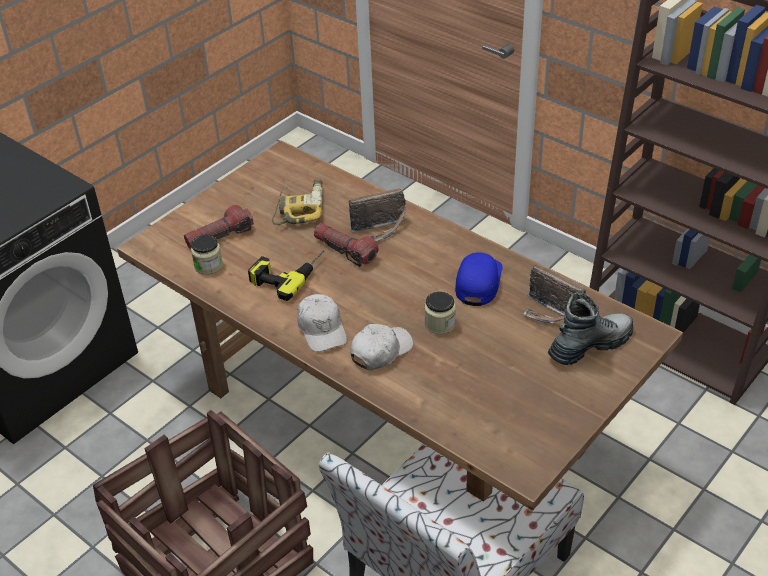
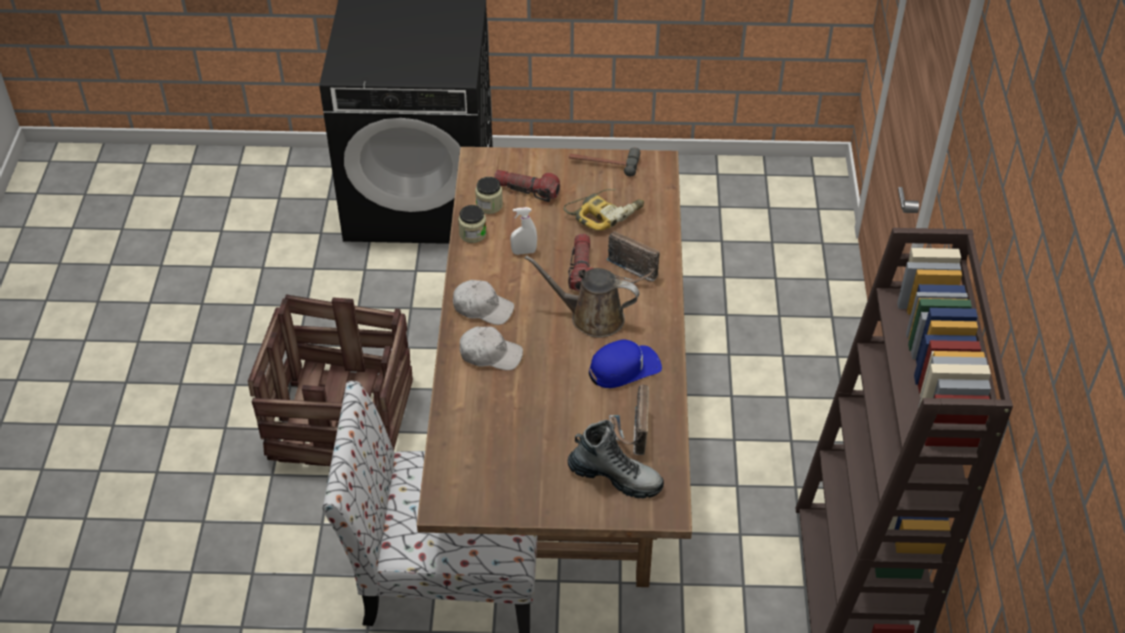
camera: 50 degrees right, 5 degrees up
power drill [248,251,324,301] -> white spray bottle [510,207,537,255]
white cap [297,294,347,352] -> white cap turned 105 degrees counterclockwise [453,280,514,325]
jar [424,291,456,334] -> jar moved to [458,205,487,243]
none -> brown watering can [525,255,639,338]
none -> hammer [569,147,640,176]

